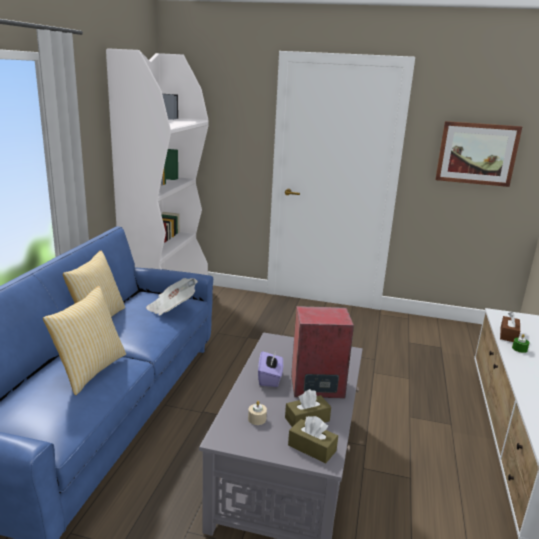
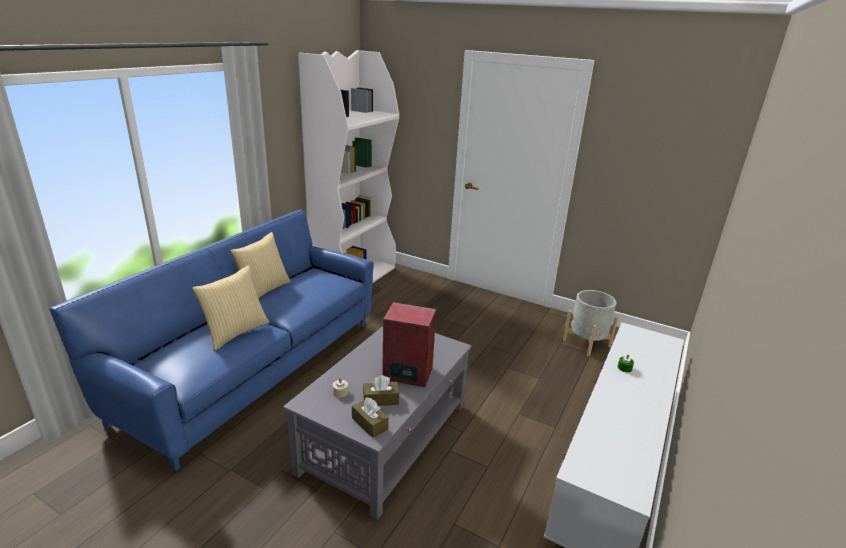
camera: 15 degrees right, 5 degrees up
newspaper [146,278,198,315] -> none
purple tissue box [258,351,284,387] -> none
picture [435,121,522,187] -> none
brown tissue box [500,311,520,342] -> none
none -> grey planter [563,290,618,356]

